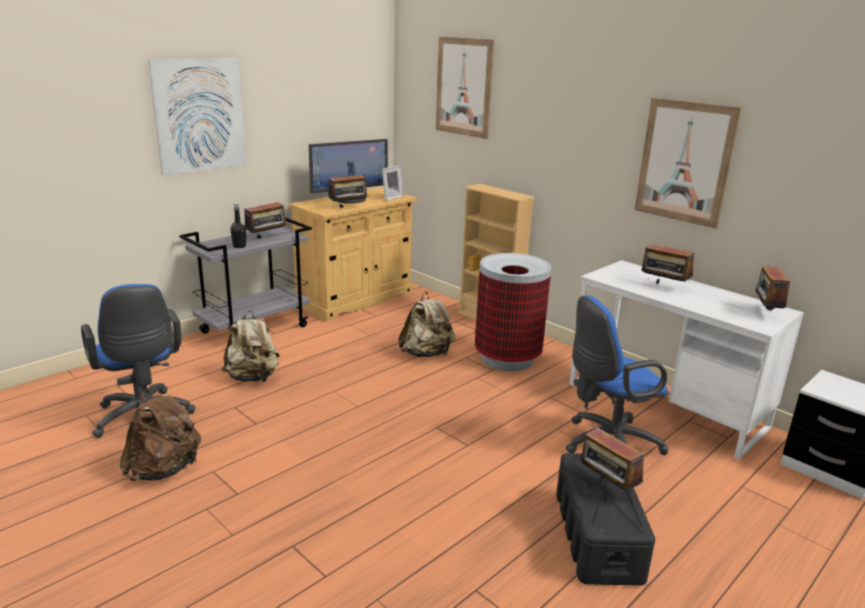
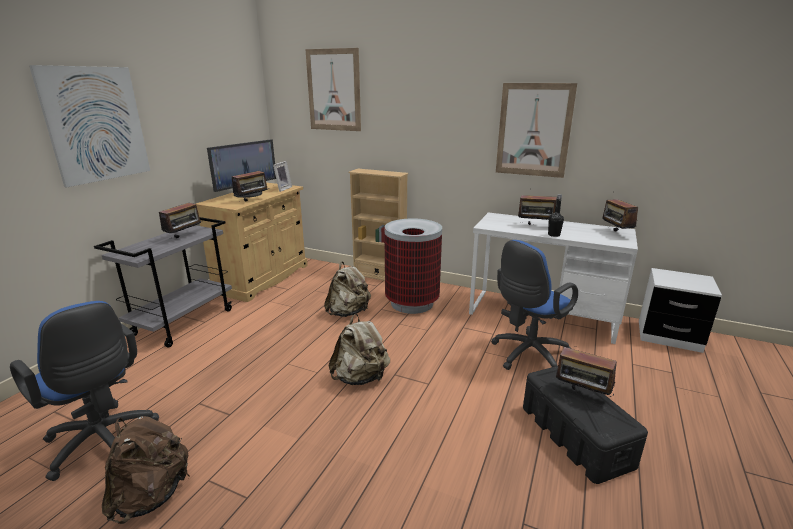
camera: 20 degrees left, 0 degrees up
beige backpack [221,310,280,382] -> beige backpack moved to [329,314,390,385]
black bottle [230,203,246,248] -> black bottle moved to [548,194,564,237]

